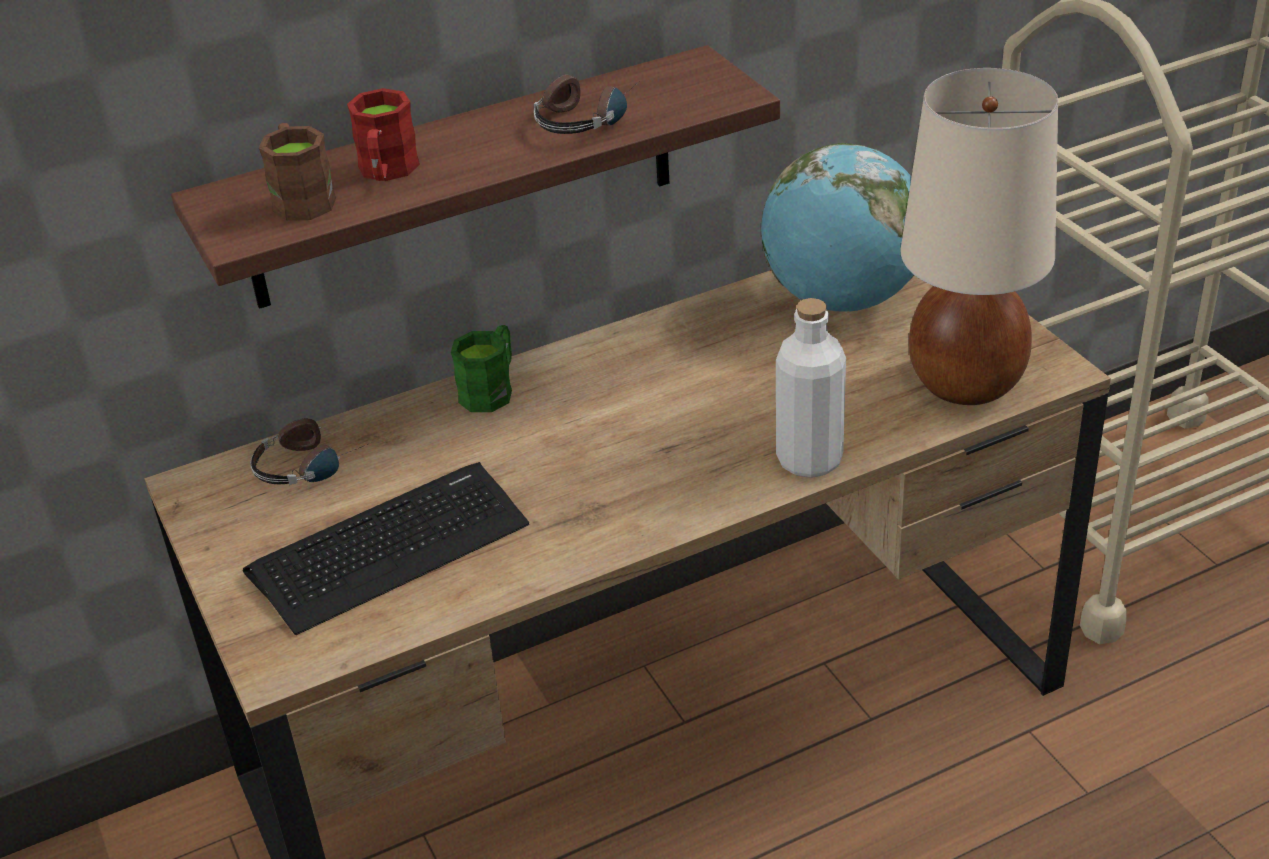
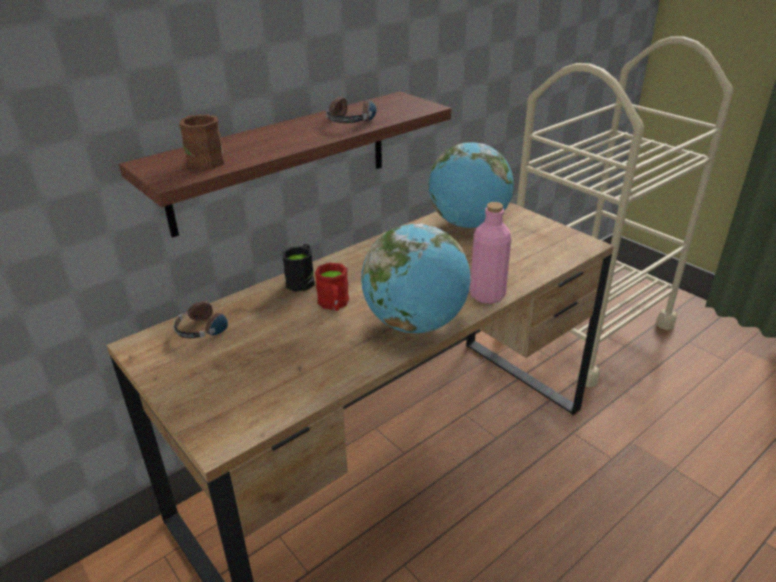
camera: 15 degrees left, 5 degrees down
keyboard [243,462,529,635] -> none
red mug [347,88,420,181] -> red mug moved to [315,263,349,311]
green mug [451,325,512,412] -> black mug [282,244,315,291]
white bottle [776,298,846,478] -> pink bottle [470,202,511,304]
beige table lamp [901,68,1058,405] -> none
none -> globe [361,224,470,333]

